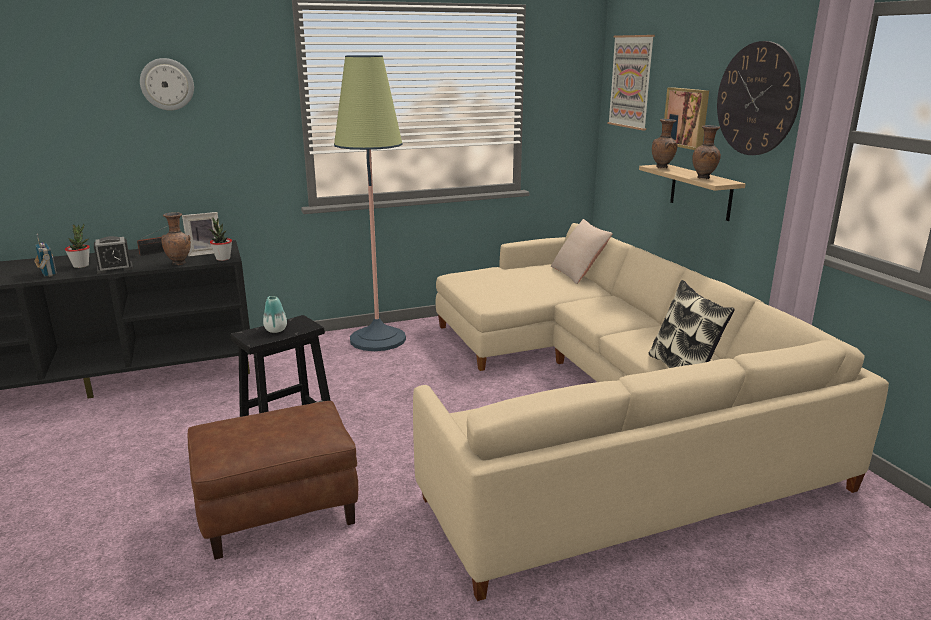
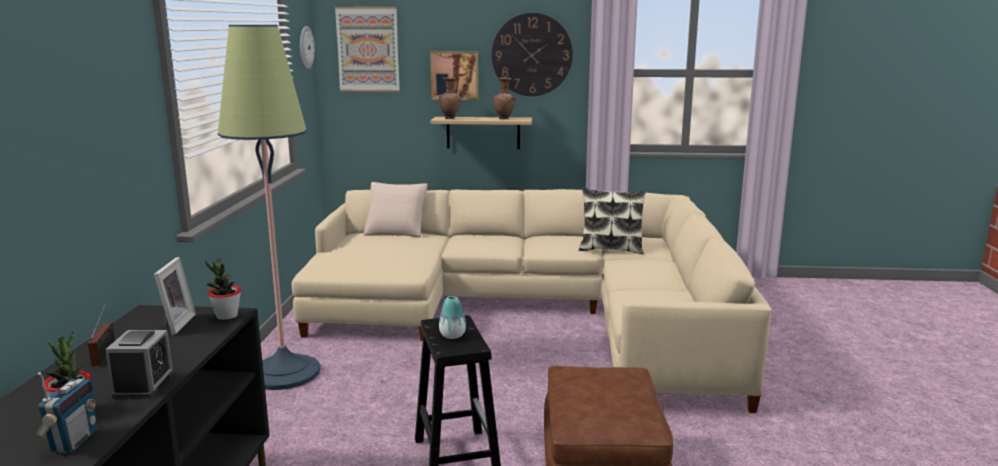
camera: 65 degrees left, 5 degrees down
radio [34,234,57,277] -> radio turned 105 degrees clockwise [36,372,96,453]
wall clock [140,58,194,111] -> wall clock moved to [300,26,315,69]
brown vase [161,212,191,265] -> none

